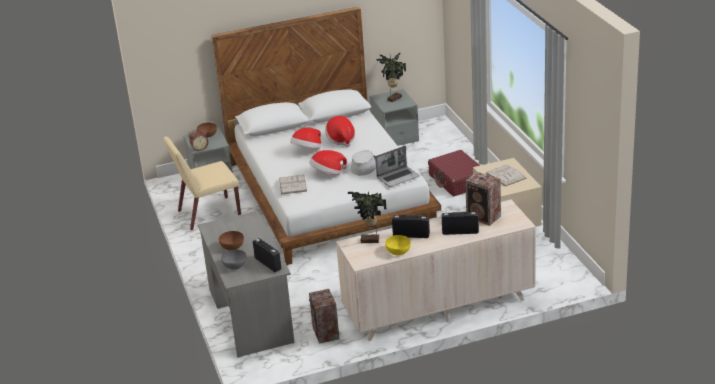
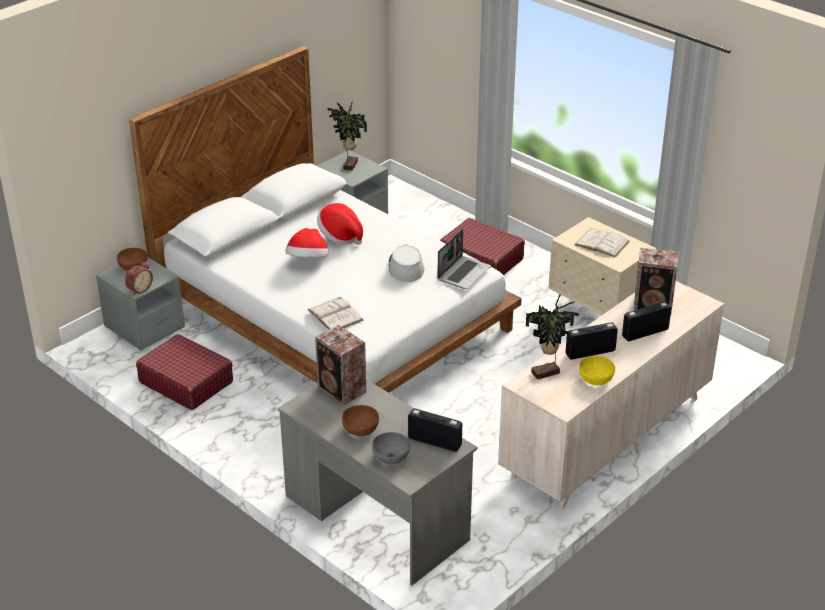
camera: 30 degrees left, 5 degrees up
beige chair [164,136,241,230] -> red suitcase [136,334,233,410]
hat [309,150,347,175] -> none
speaker [309,289,339,344] -> speaker moved to [315,325,366,405]

